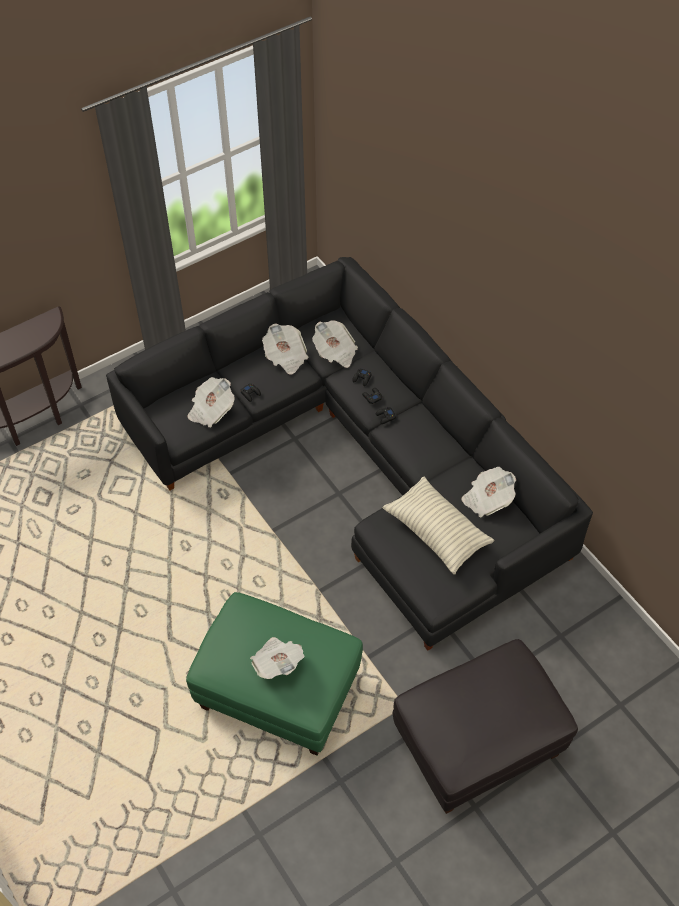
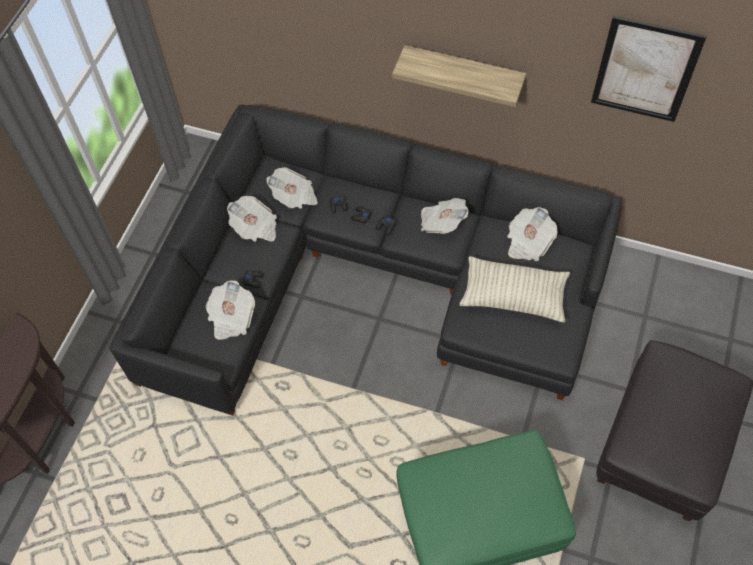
camera: 35 degrees left, 5 degrees up
newspaper [250,637,304,679] -> newspaper moved to [421,198,469,234]
none -> shelf [392,45,526,107]
none -> picture [591,16,707,122]

